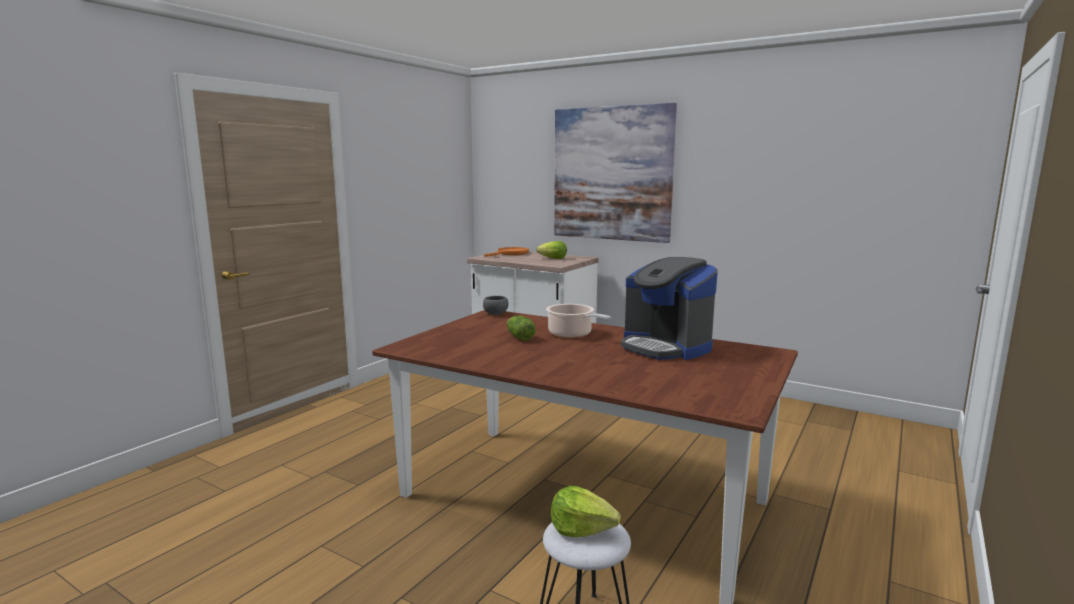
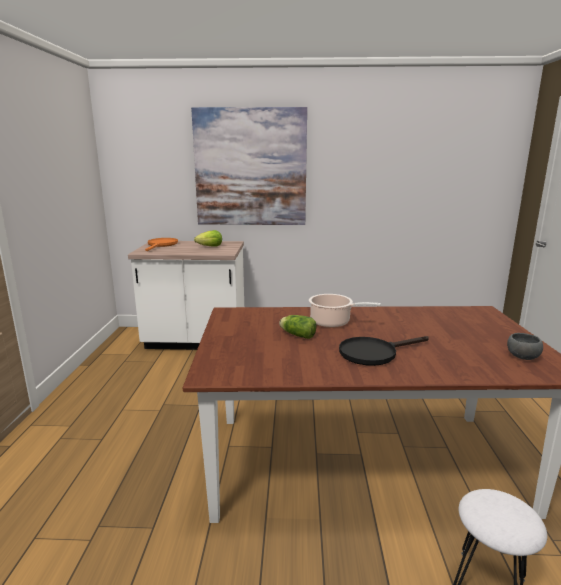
camera: 30 degrees left, 5 degrees up
grey bowl [483,296,509,315] -> grey bowl moved to [507,333,543,360]
lettuce [551,486,621,537] -> none
coffee machine [621,257,718,360] -> none
none -> black frying pan [339,336,429,366]

